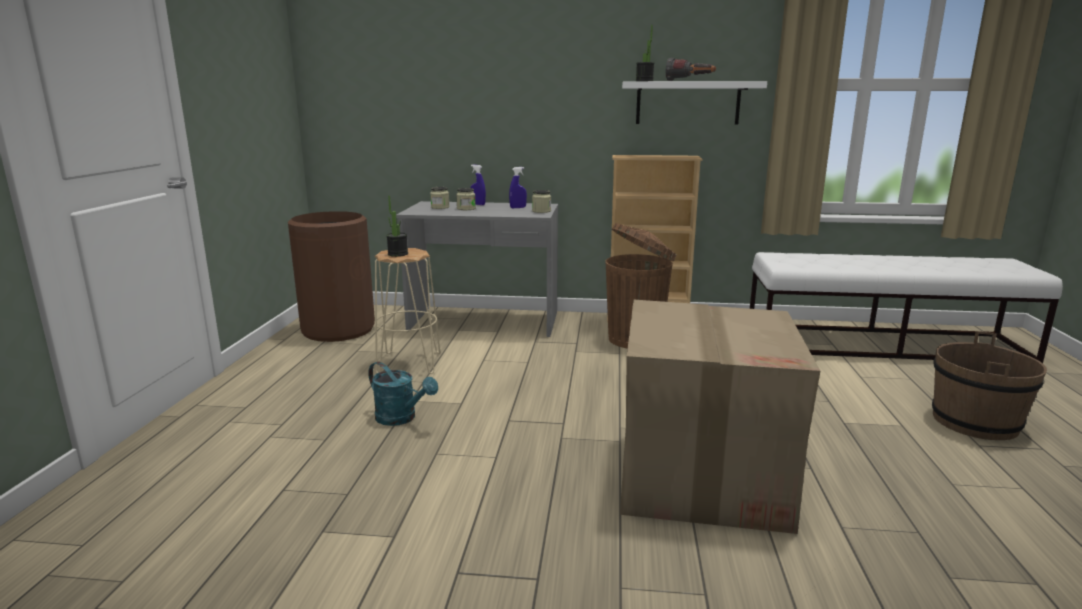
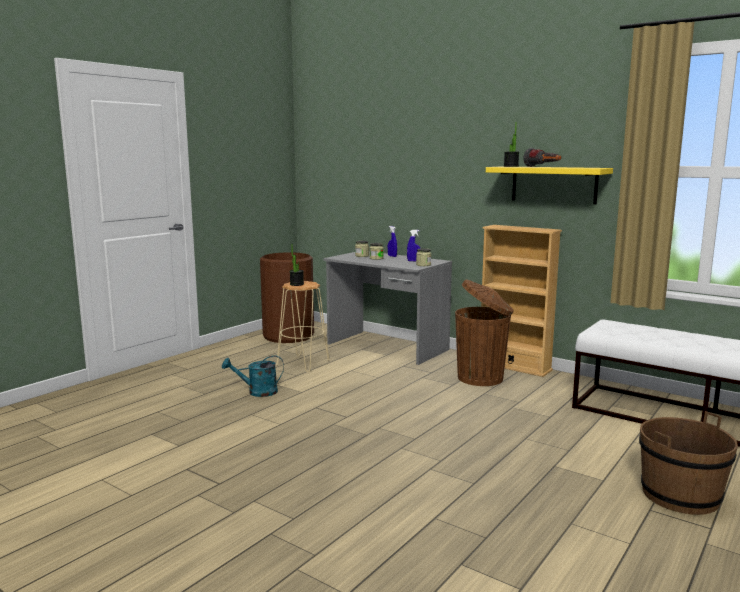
camera: 30 degrees right, 5 degrees down
turquoise watering can [368,362,438,426] -> turquoise watering can turned 105 degrees clockwise [222,355,284,397]
cardboard box [620,300,820,534] -> none
white shelf [622,81,767,125] -> yellow shelf [486,166,613,204]

